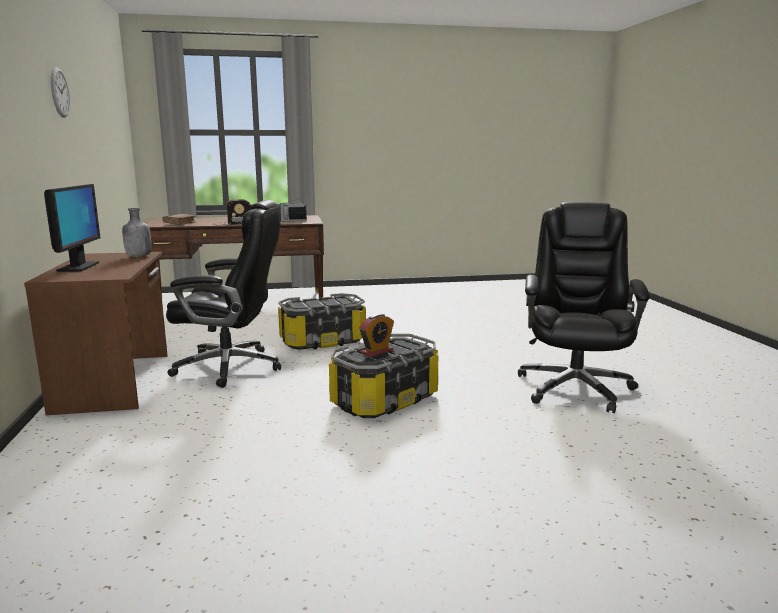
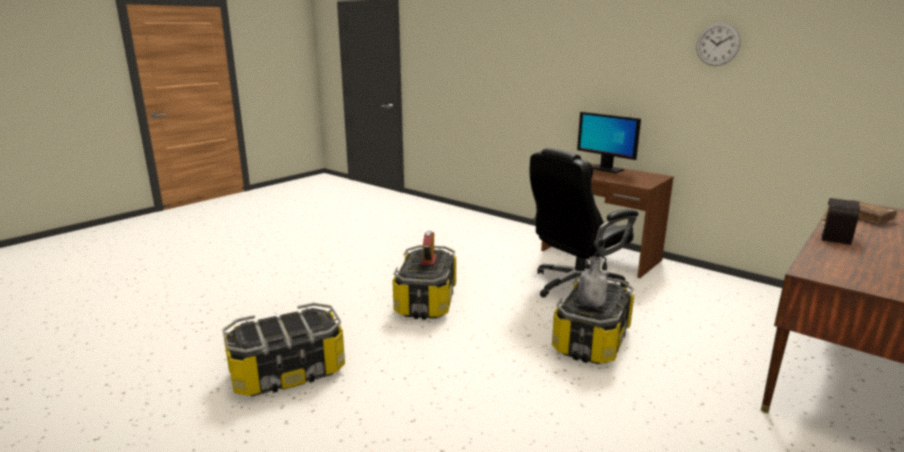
camera: 140 degrees right, 5 degrees up
grey bottle [122,208,151,257] -> grey bottle moved to [578,256,608,308]
radio [279,199,307,221] -> none
black office chair [518,202,650,413] -> storage box [223,303,345,397]

